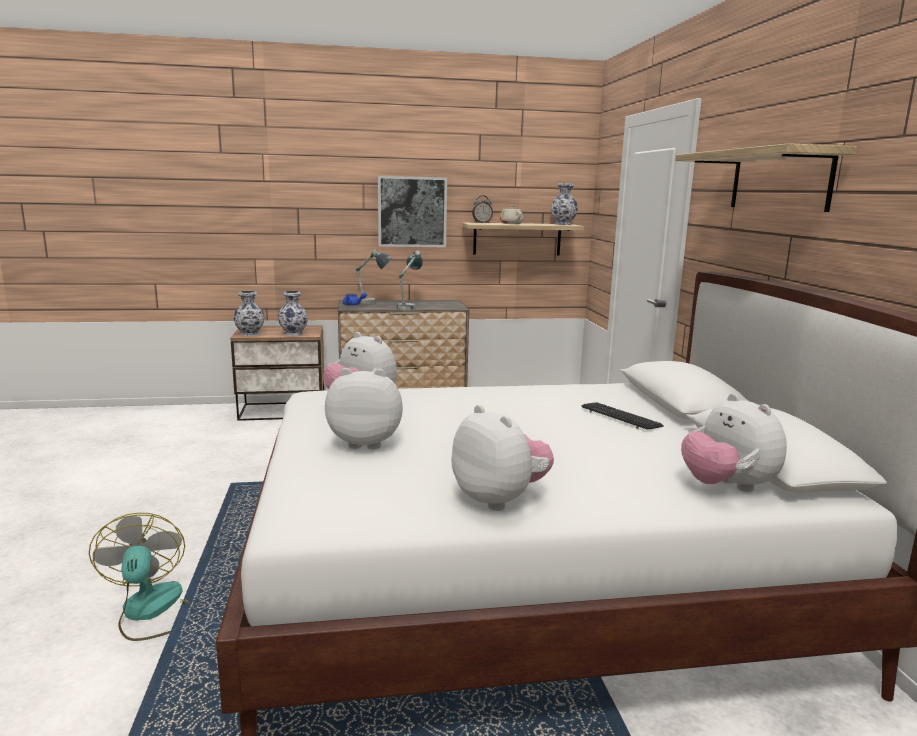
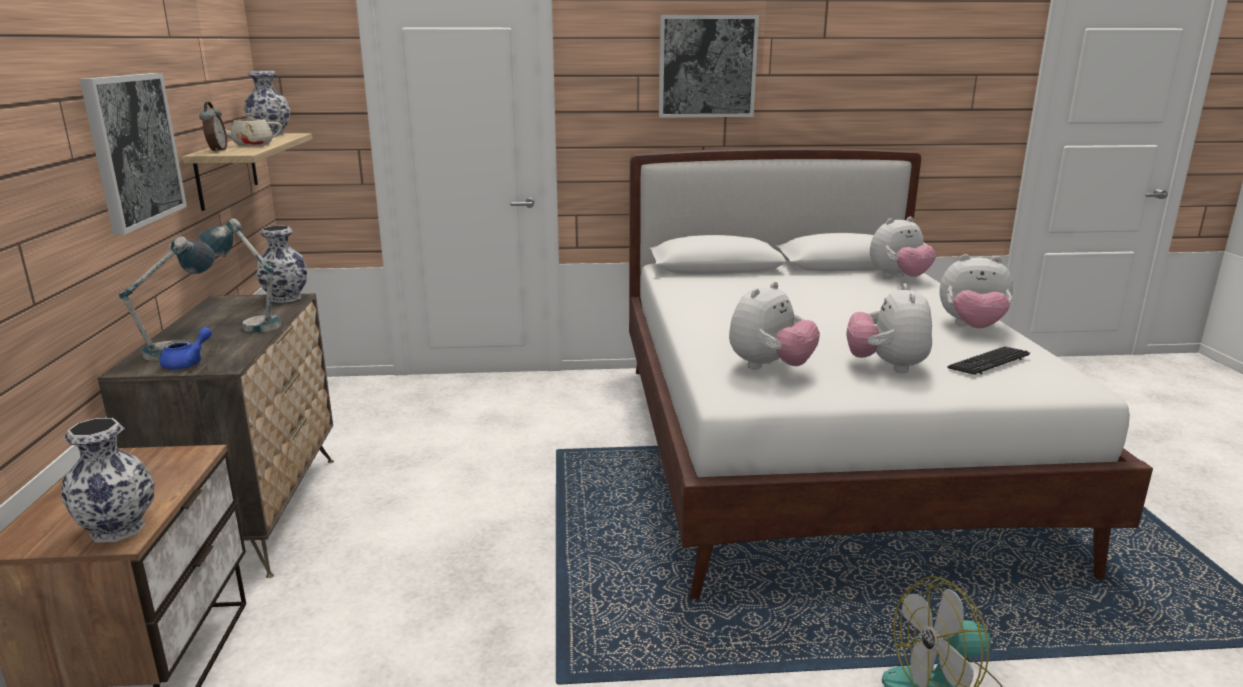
camera: 85 degrees left, 5 degrees up
vase [278,291,308,336] -> vase moved to [256,225,307,303]
plush toy [452,404,554,511] -> plush toy turned 135 degrees counterclockwise [940,254,1013,328]
keyboard [581,402,664,430] -> keyboard moved to [948,346,1030,375]
shelf [675,143,857,212] -> picture [659,15,759,117]

